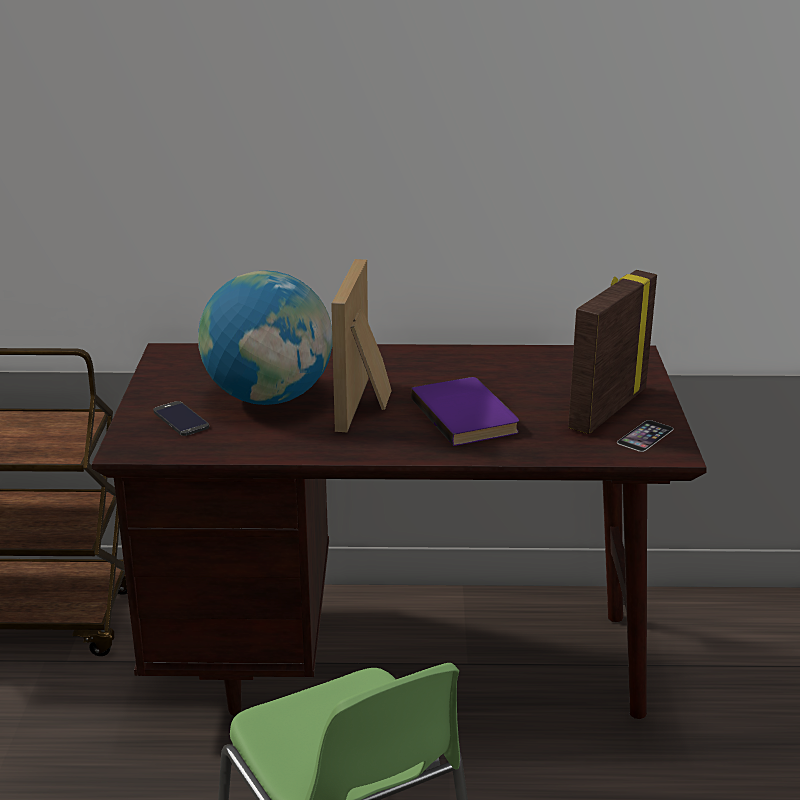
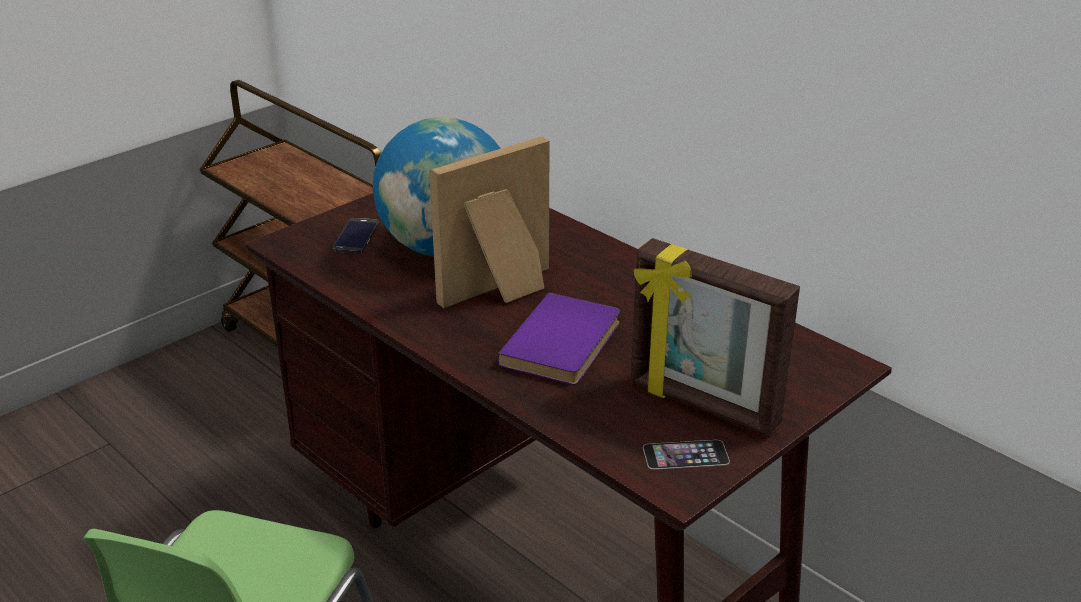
camera: 45 degrees right, 5 degrees up
picture frame [568,270,657,434] -> picture frame turned 135 degrees counterclockwise [630,238,800,437]

